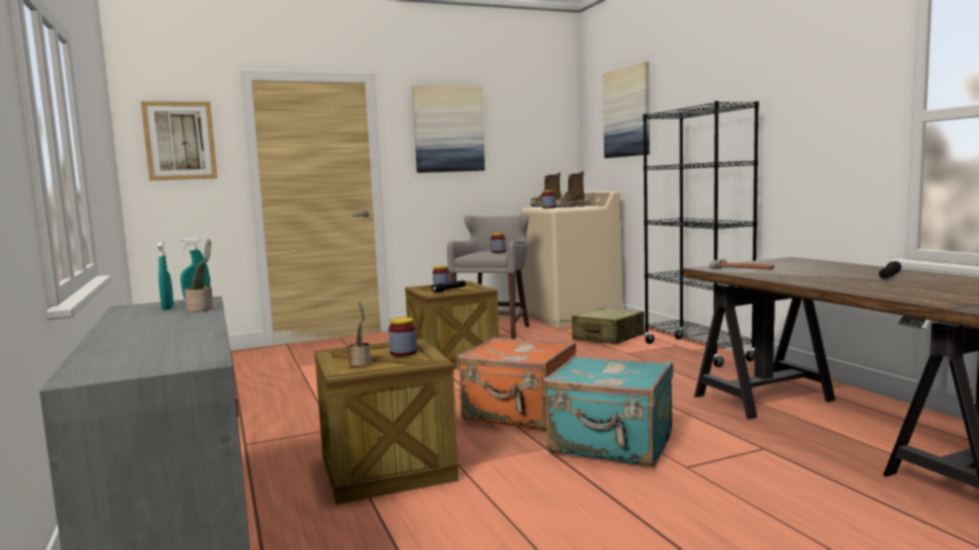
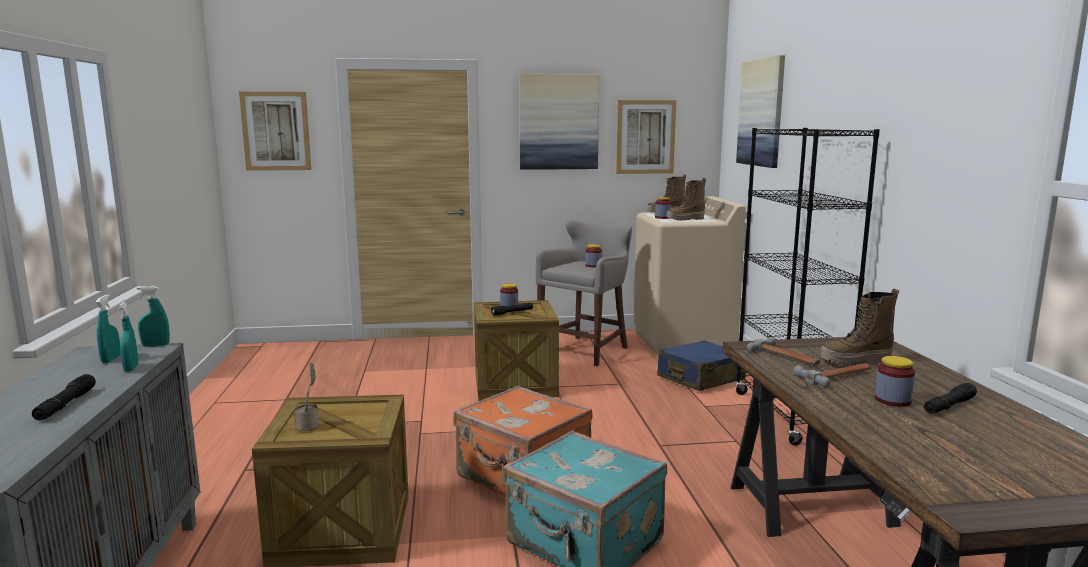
camera: 15 degrees right, 5 degrees up
potted plant [184,239,213,312] -> turquoise spray bottle [118,302,138,372]
jar [389,317,417,356] -> jar moved to [875,356,915,407]
beige suitcase [572,308,644,344] -> blue suitcase [657,341,746,391]
none -> black flashlight [32,374,96,421]
none -> picture [616,100,676,174]
none -> hammer [793,363,871,387]
none -> boot [821,289,899,366]

